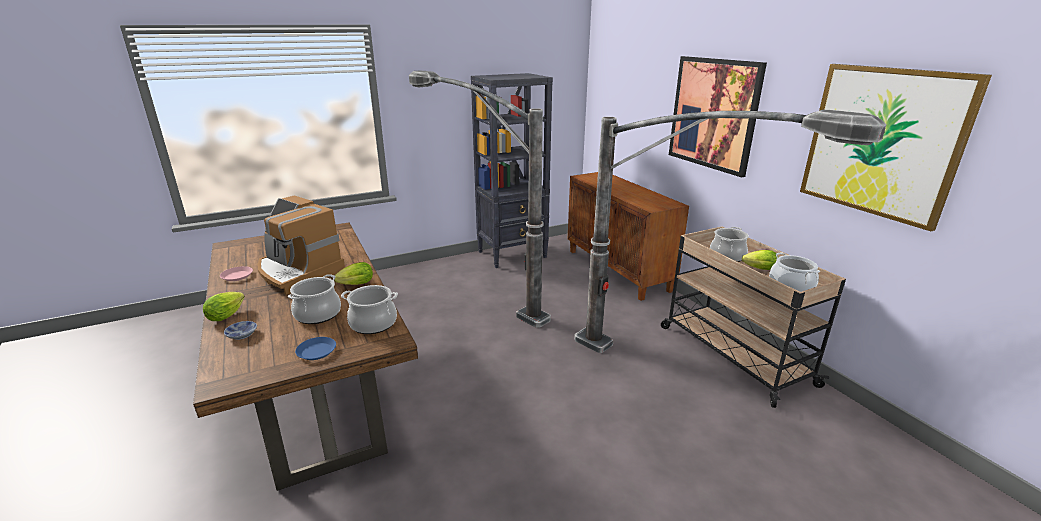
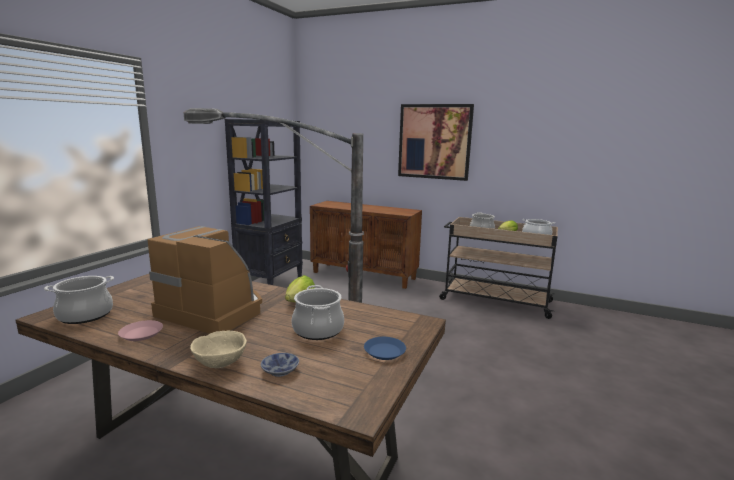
camera: 40 degrees left, 10 degrees down
lettuce [203,292,245,321] -> beige bowl [190,331,247,368]
coffee machine [257,195,345,295] -> coffee machine turned 150 degrees counterclockwise [148,226,262,334]
cooking pot [341,285,398,334] -> cooking pot moved to [44,276,114,324]
floor lamp [574,110,887,353] -> none
picture [800,64,992,231] -> none

